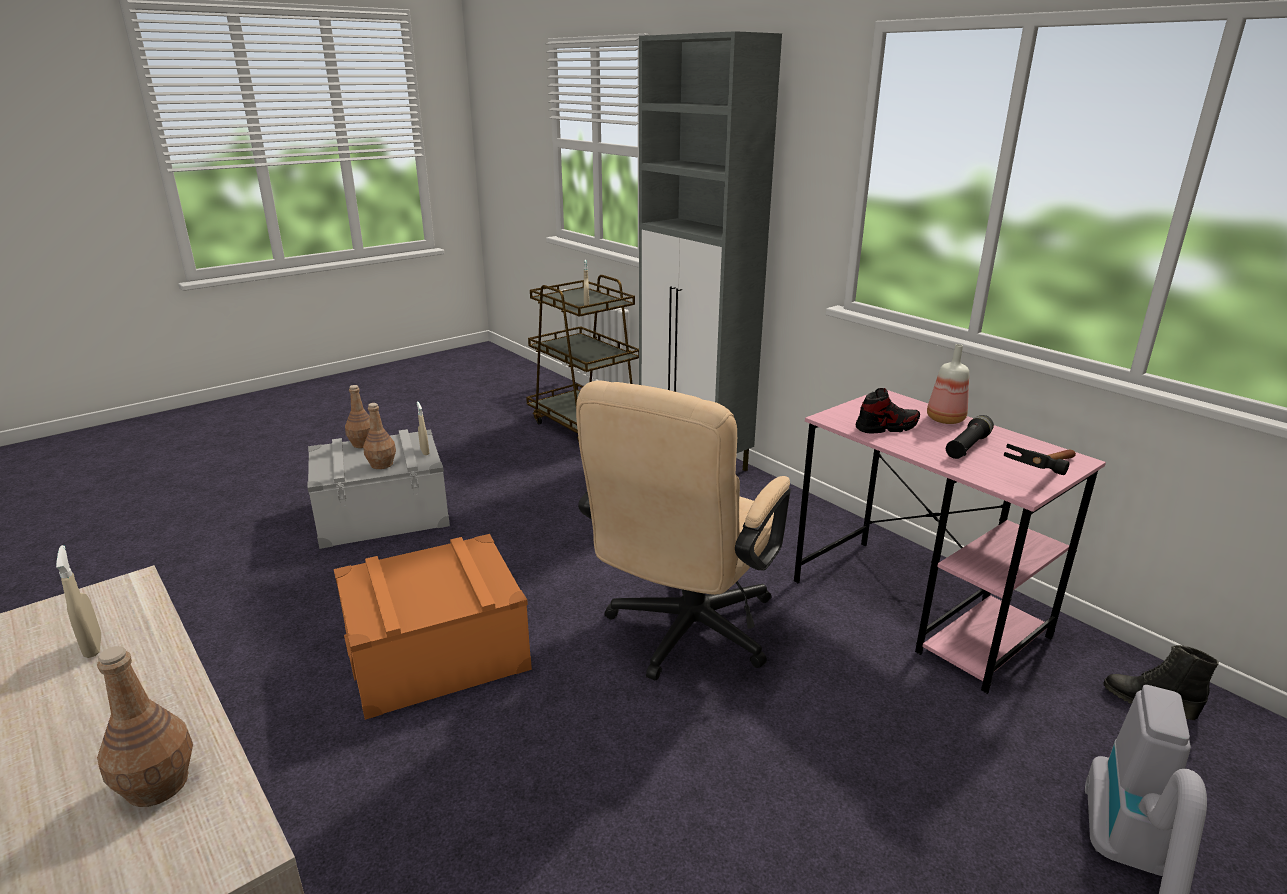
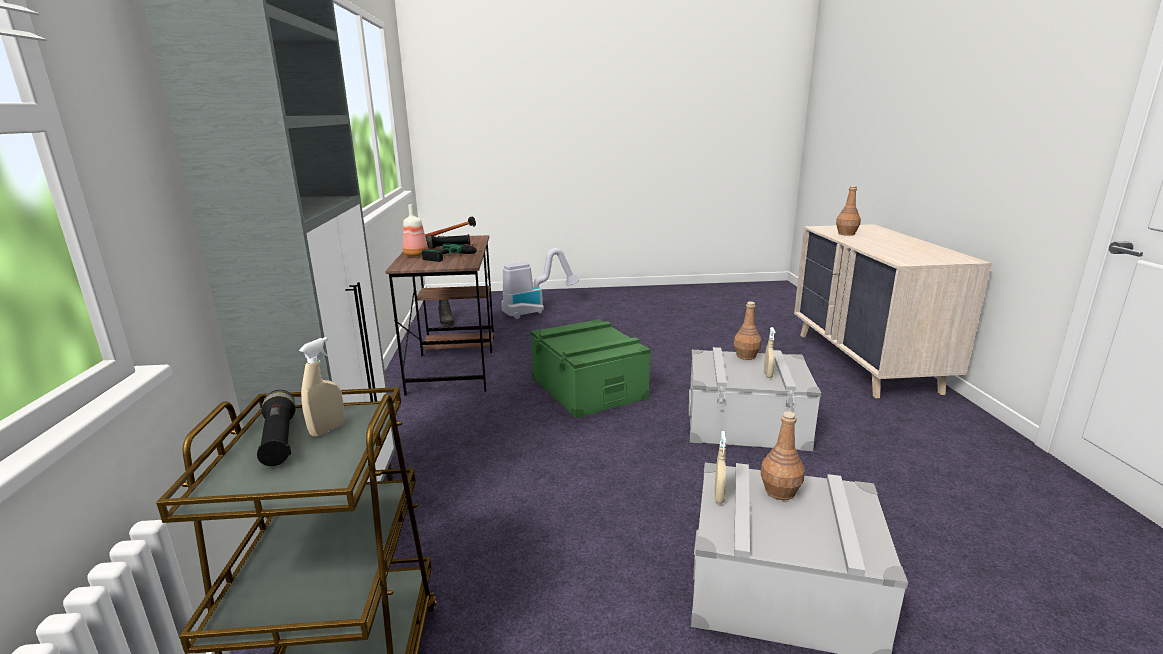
camera: 145 degrees left, 5 degrees down
beige spray bottle [56,545,101,658] -> beige spray bottle moved to [764,327,775,378]
orange storage box [334,534,532,720] -> grey storage box [689,347,821,451]
brown bottle [345,385,370,448] -> brown bottle moved to [734,302,761,360]
beige office chair [576,381,791,681] -> green storage box [530,319,651,418]
pink desk [794,390,1106,694] -> brown desk [385,235,494,396]
shoe [856,388,920,434] -> power drill [422,244,484,262]
none -> black flashlight [257,390,296,466]

